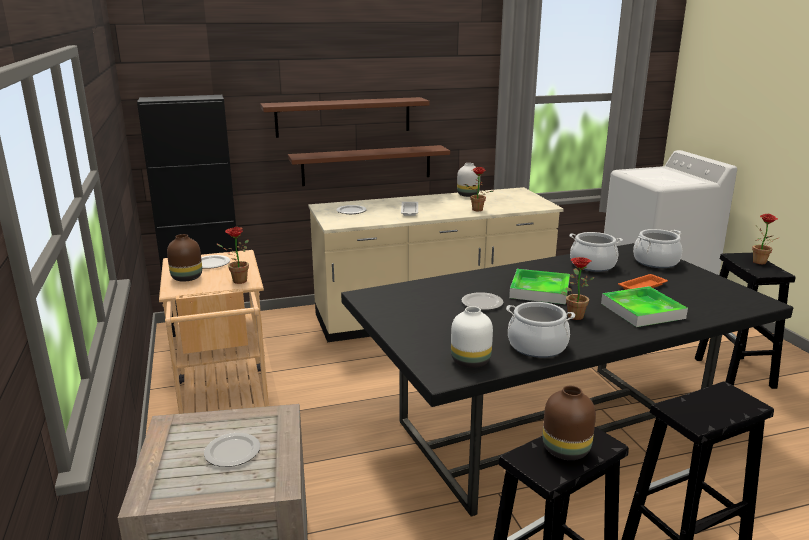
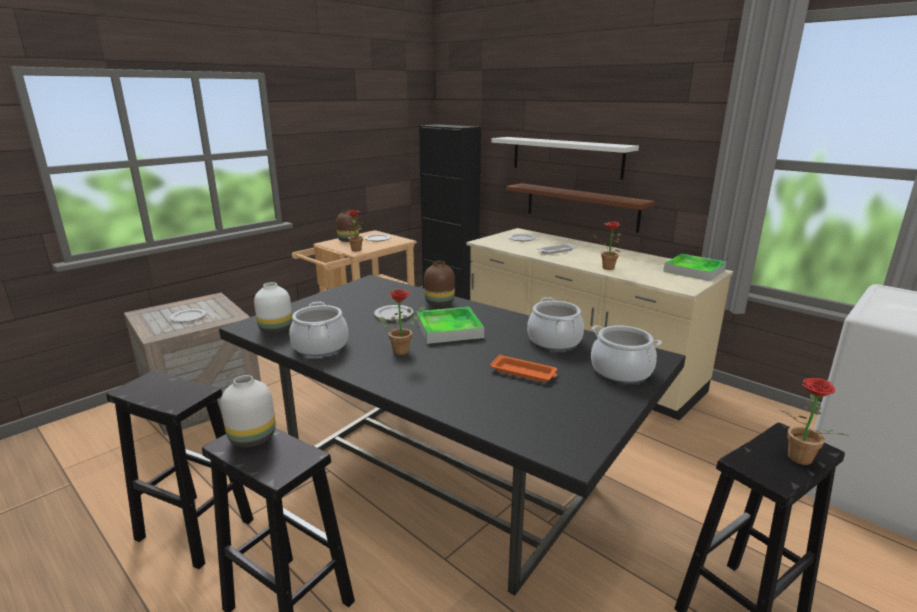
camera: 60 degrees right, 0 degrees up
brown shelf [260,97,430,138] -> white shelf [491,137,639,180]
white vase [457,163,480,197] -> white vase moved to [221,375,276,447]
brown vase [543,386,596,460] -> brown vase moved to [424,261,455,306]
tray [601,286,688,327] -> tray moved to [663,254,727,281]

